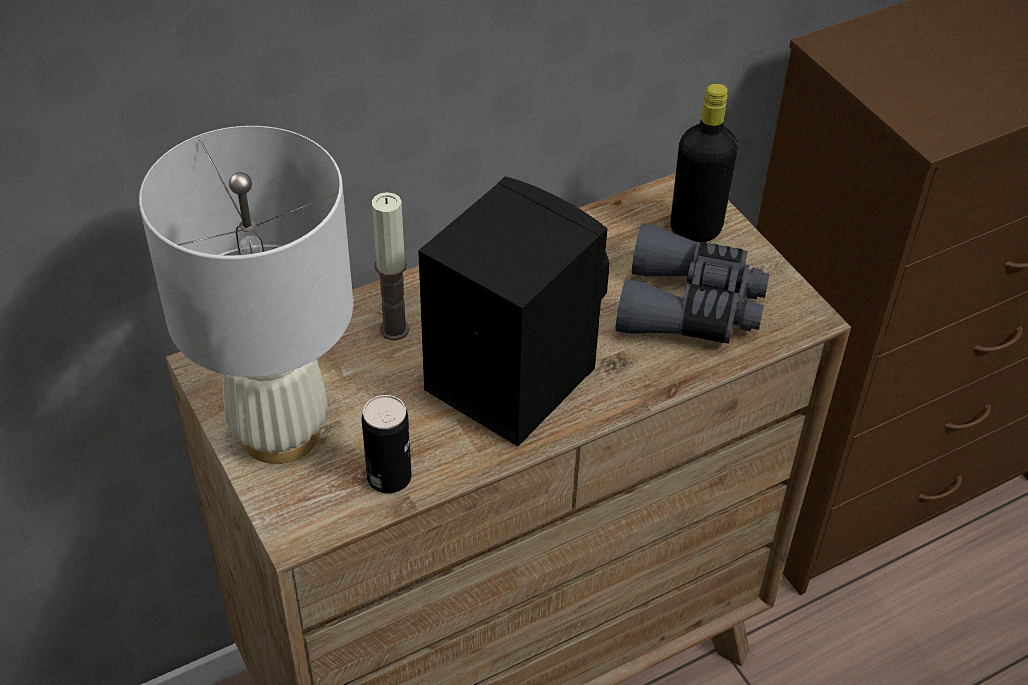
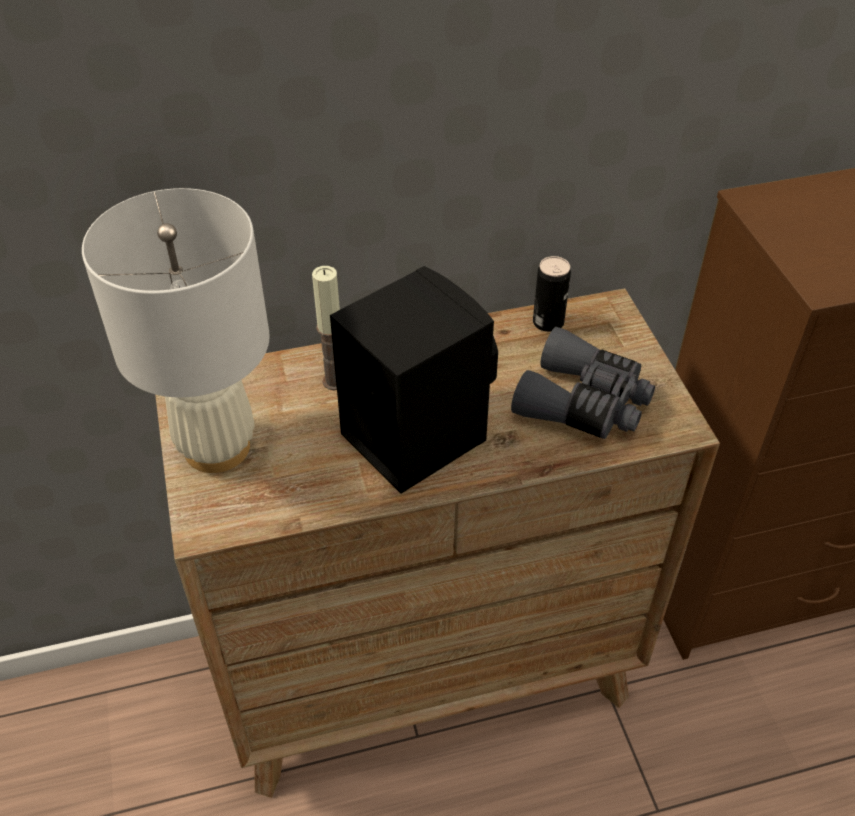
camera: 15 degrees right, 0 degrees up
can [362,395,411,493] -> can moved to [533,256,571,332]
black bottle [670,84,738,242] -> none

